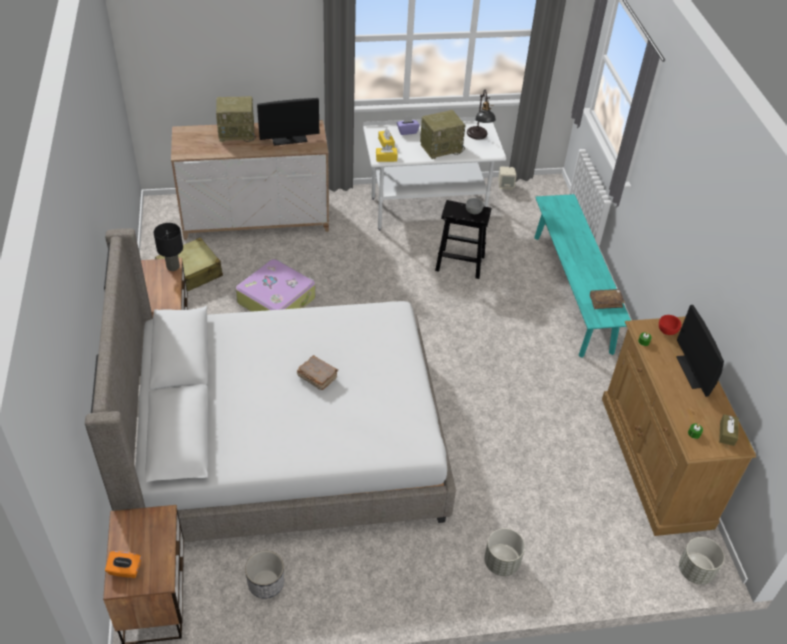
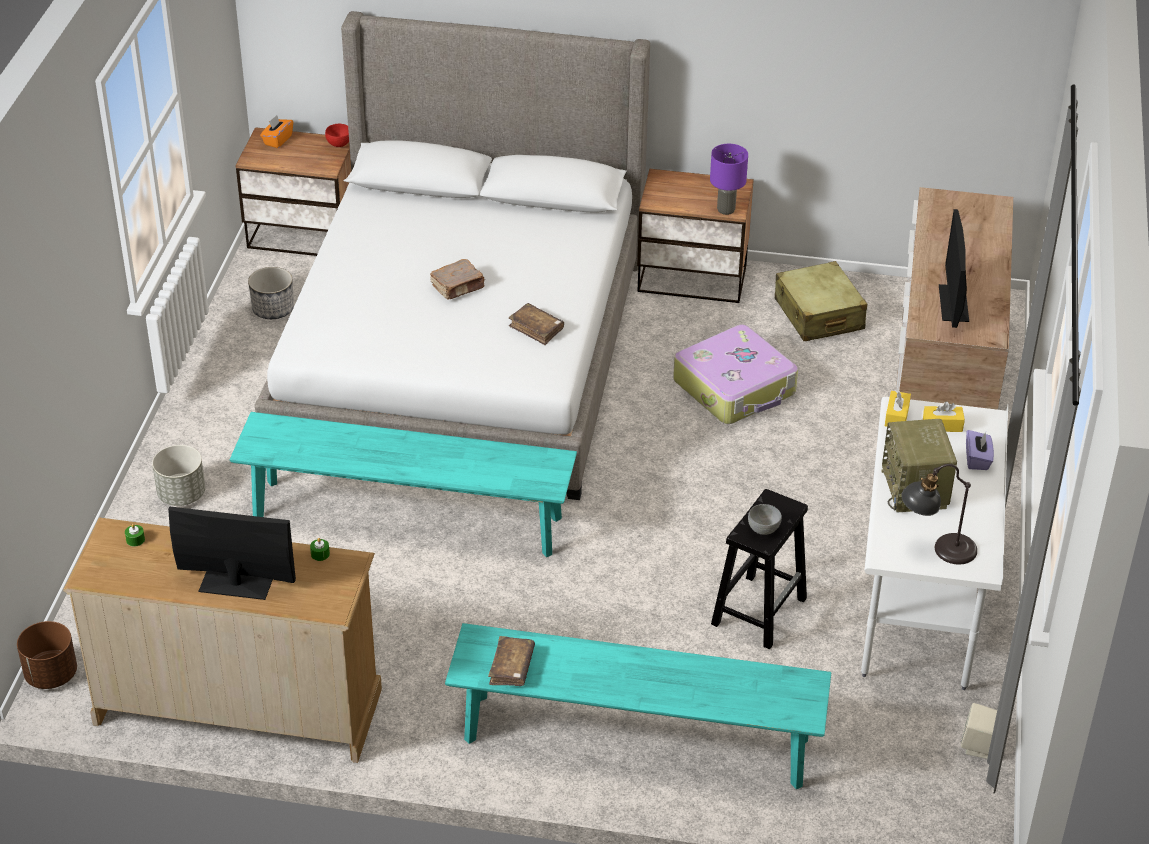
camera: 110 degrees right, 5 degrees down
black table lamp [154,223,183,271] -> purple table lamp [710,144,748,215]
radio [216,96,256,142] -> none
red bowl [659,315,681,335] -> red bowl moved to [325,124,349,147]
grey planter [679,537,724,585] -> brown planter [17,621,77,689]
brown tissue box [719,414,739,446] -> none
none -> turquoise bench [230,412,577,557]
none -> brown book [509,303,564,345]

